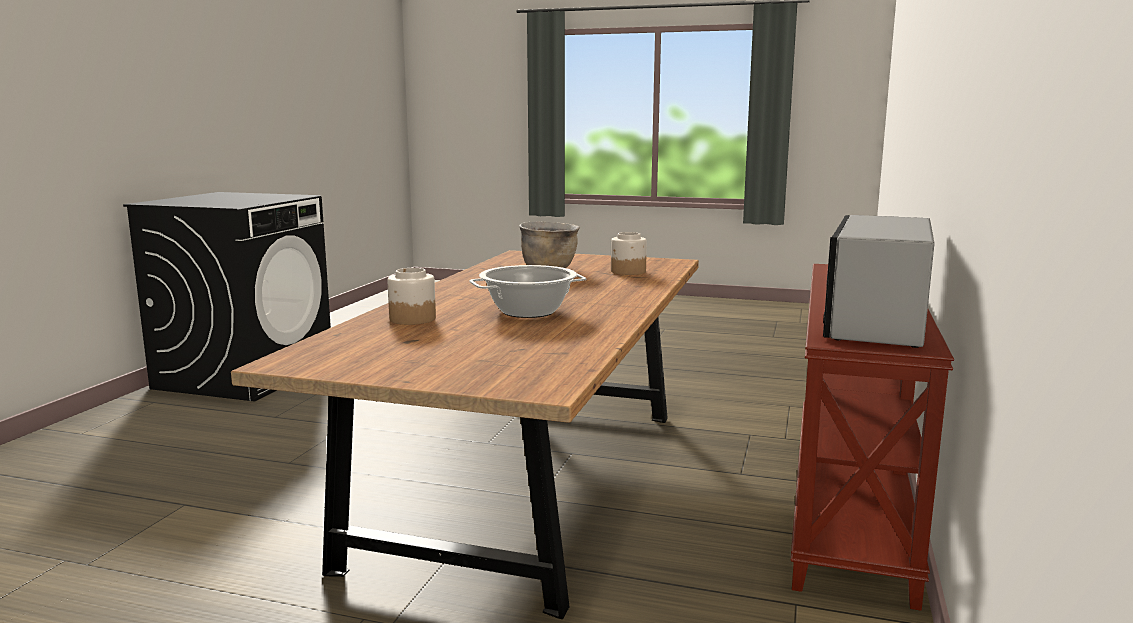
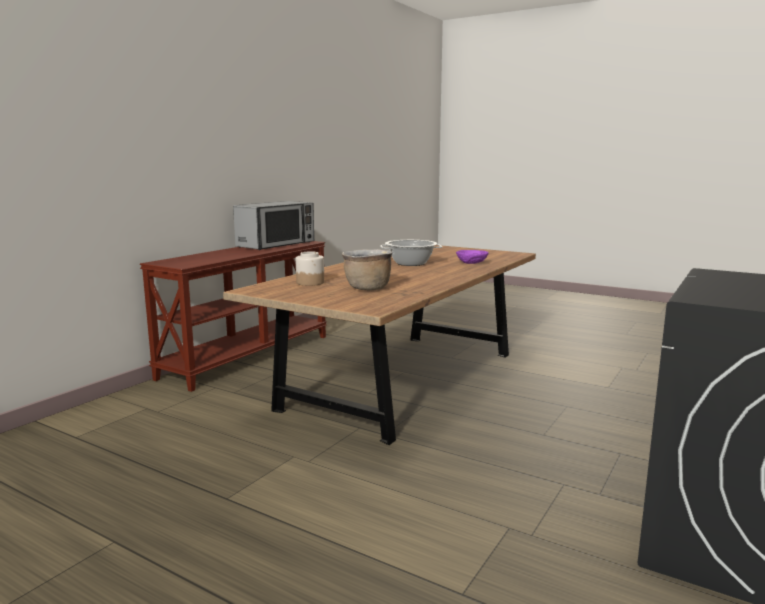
camera: 165 degrees left, 0 degrees up
jar [387,268,436,325] -> purple bowl [456,250,489,264]

